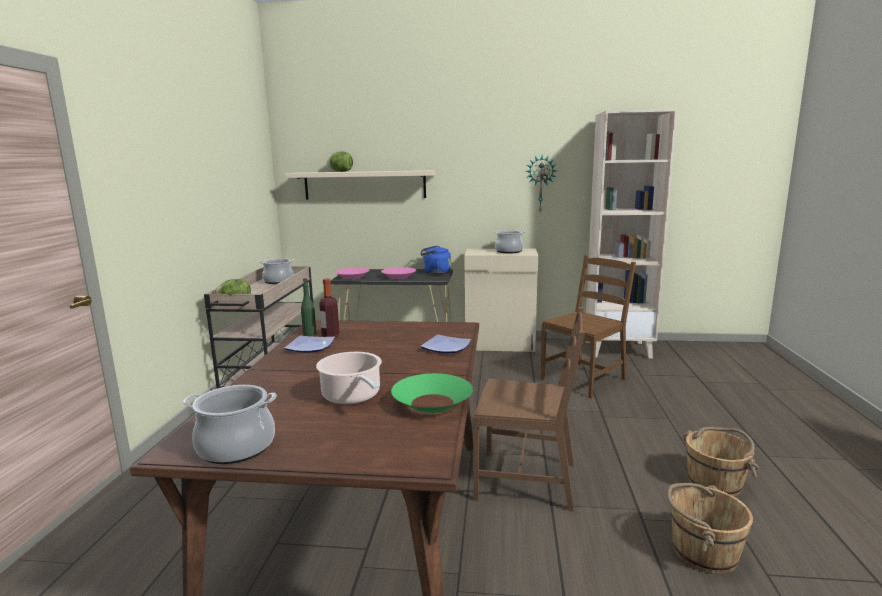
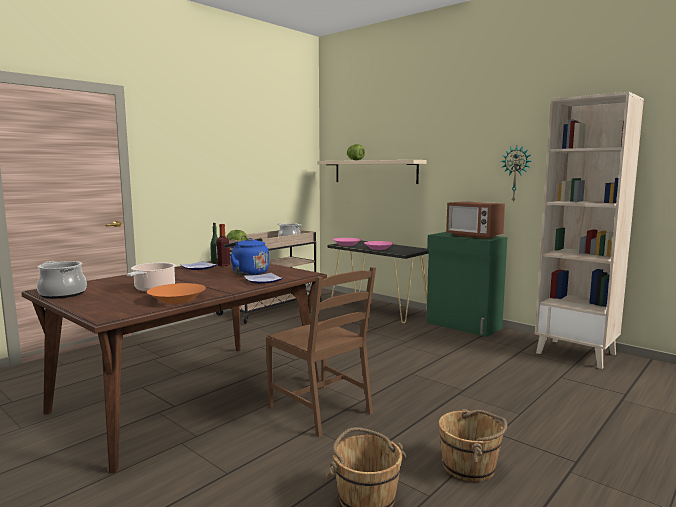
camera: 35 degrees right, 5 degrees down
green bowl [391,373,473,413] -> orange bowl [147,283,206,304]
blue kettle [420,246,451,274] -> blue kettle moved to [224,238,269,276]
beige cabinet [464,249,538,352] -> green cabinet [426,232,507,337]
cooking pot [493,230,526,253] -> microwave [446,201,505,239]
brown chair [541,255,636,398] -> none

